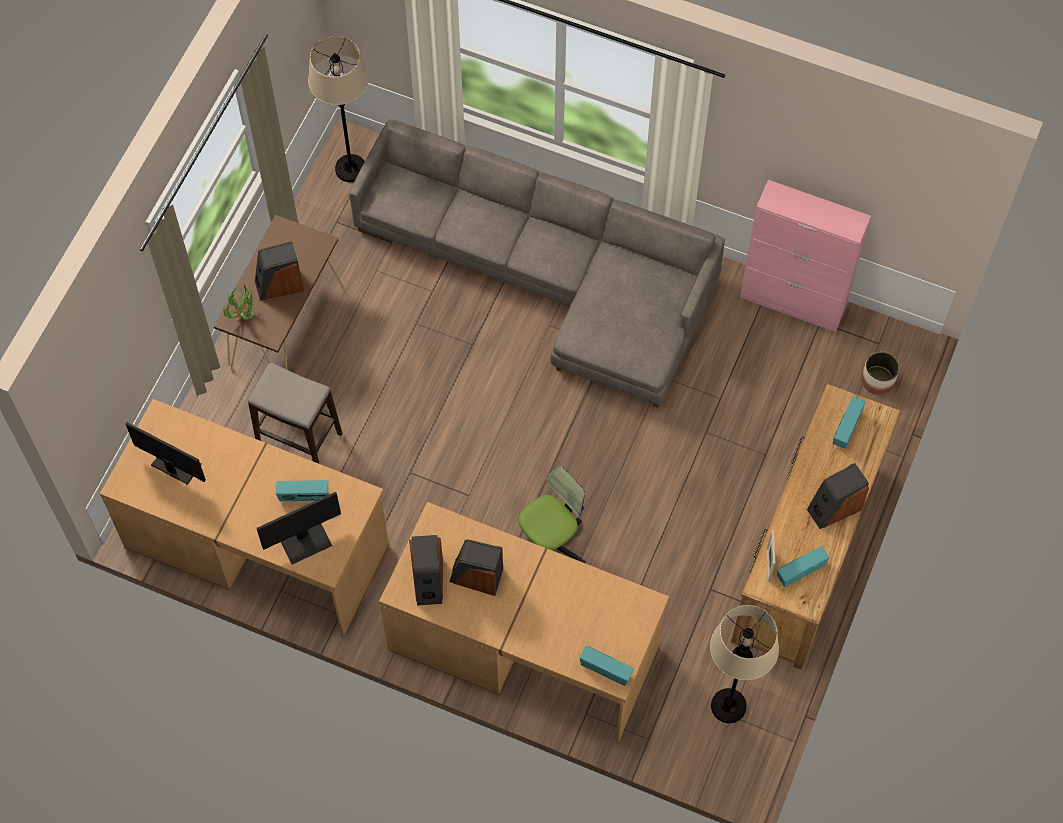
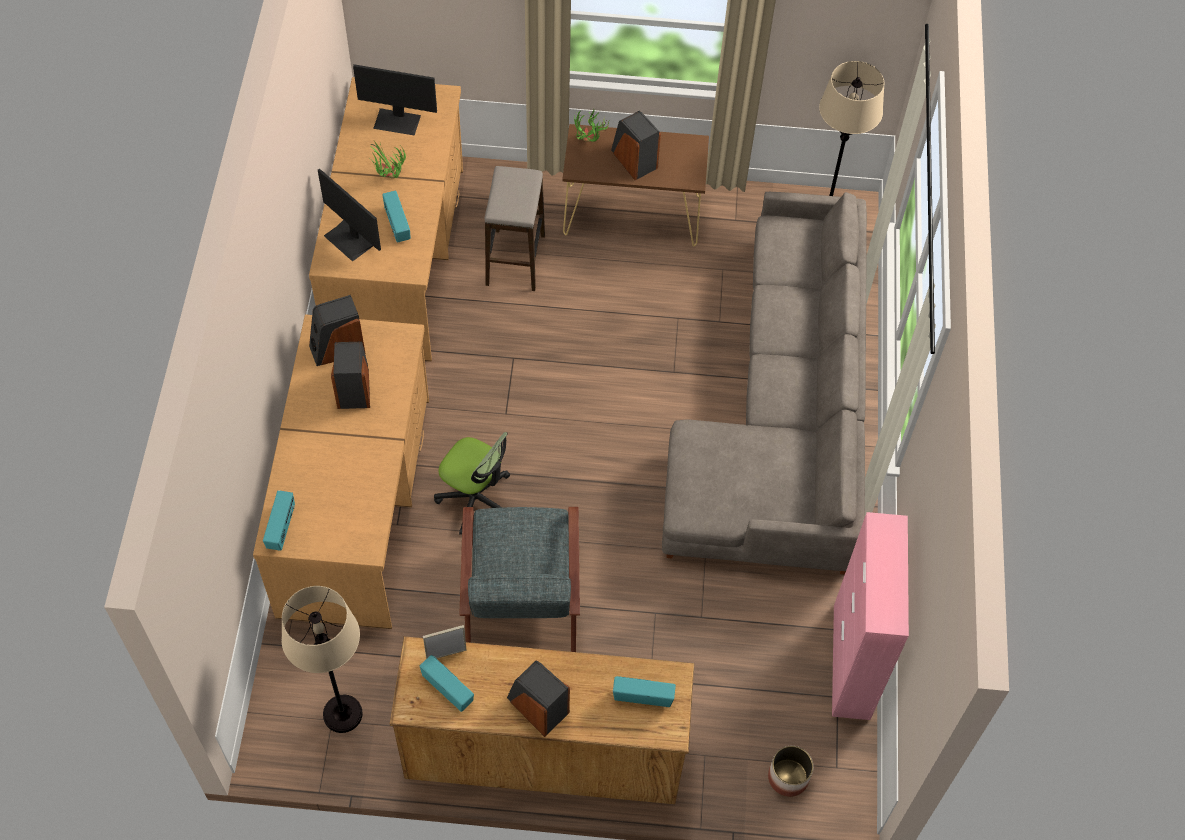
camera: 70 degrees right, 5 degrees down
monitor [126,422,206,485] -> monitor turned 90 degrees clockwise [353,64,437,136]
none -> potted plant [371,141,406,179]
none -> grey armchair [459,507,580,652]

